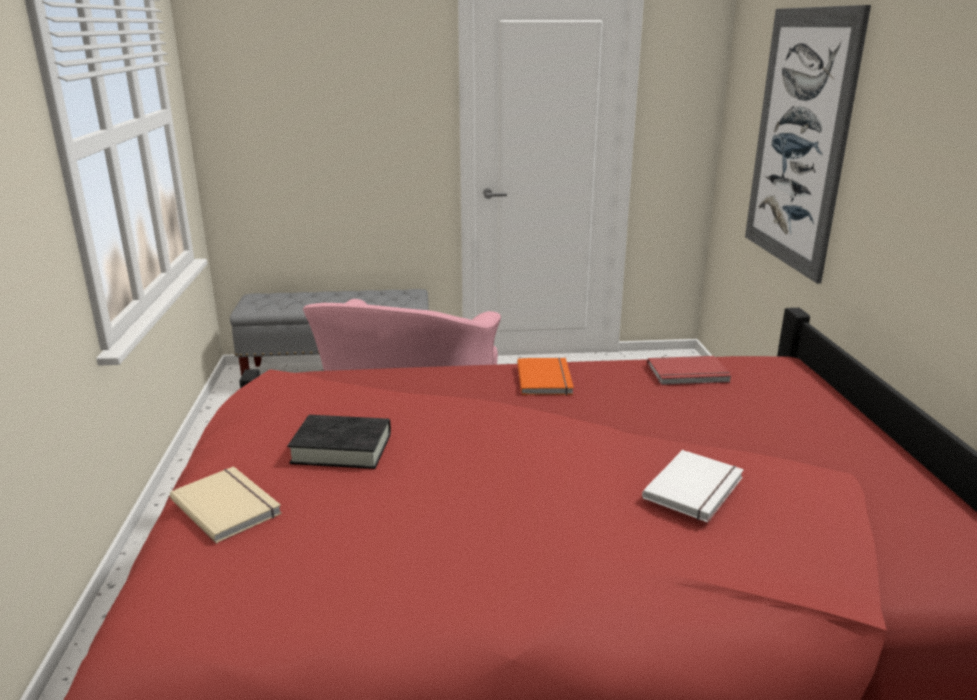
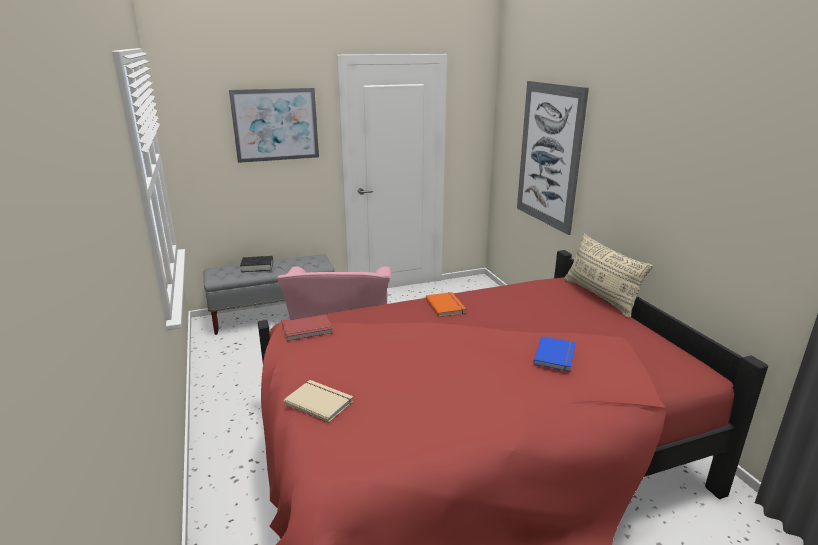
camera: 15 degrees left, 0 degrees up
black book [288,415,391,469] -> black book moved to [240,256,273,272]
white book [642,450,744,523] -> blue book [533,336,575,371]
red book [647,356,732,385] -> red book moved to [282,315,333,341]
none -> picture [229,88,319,163]
none -> beige pillow [564,234,653,318]

